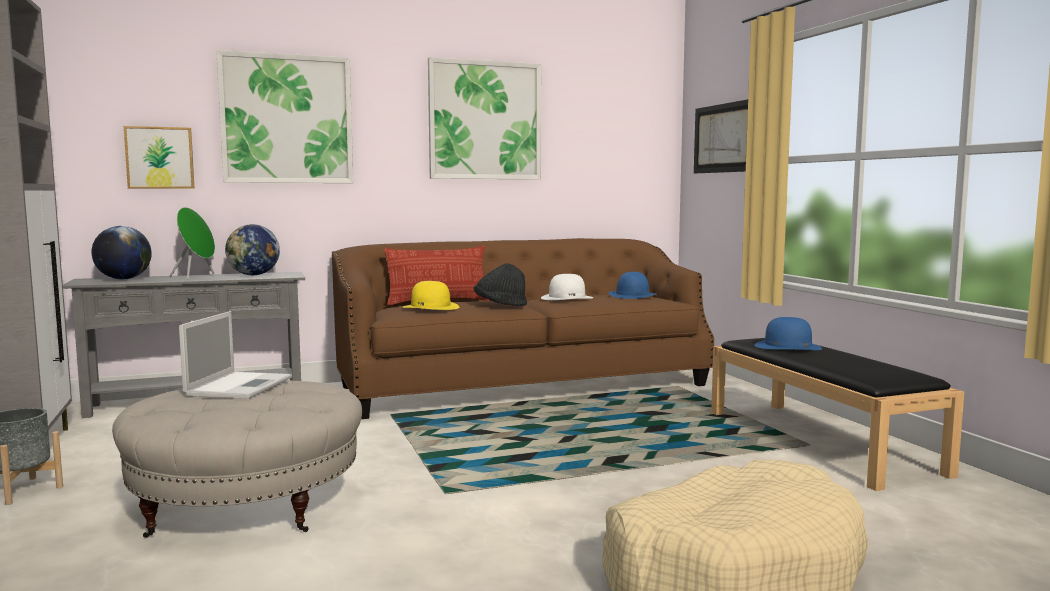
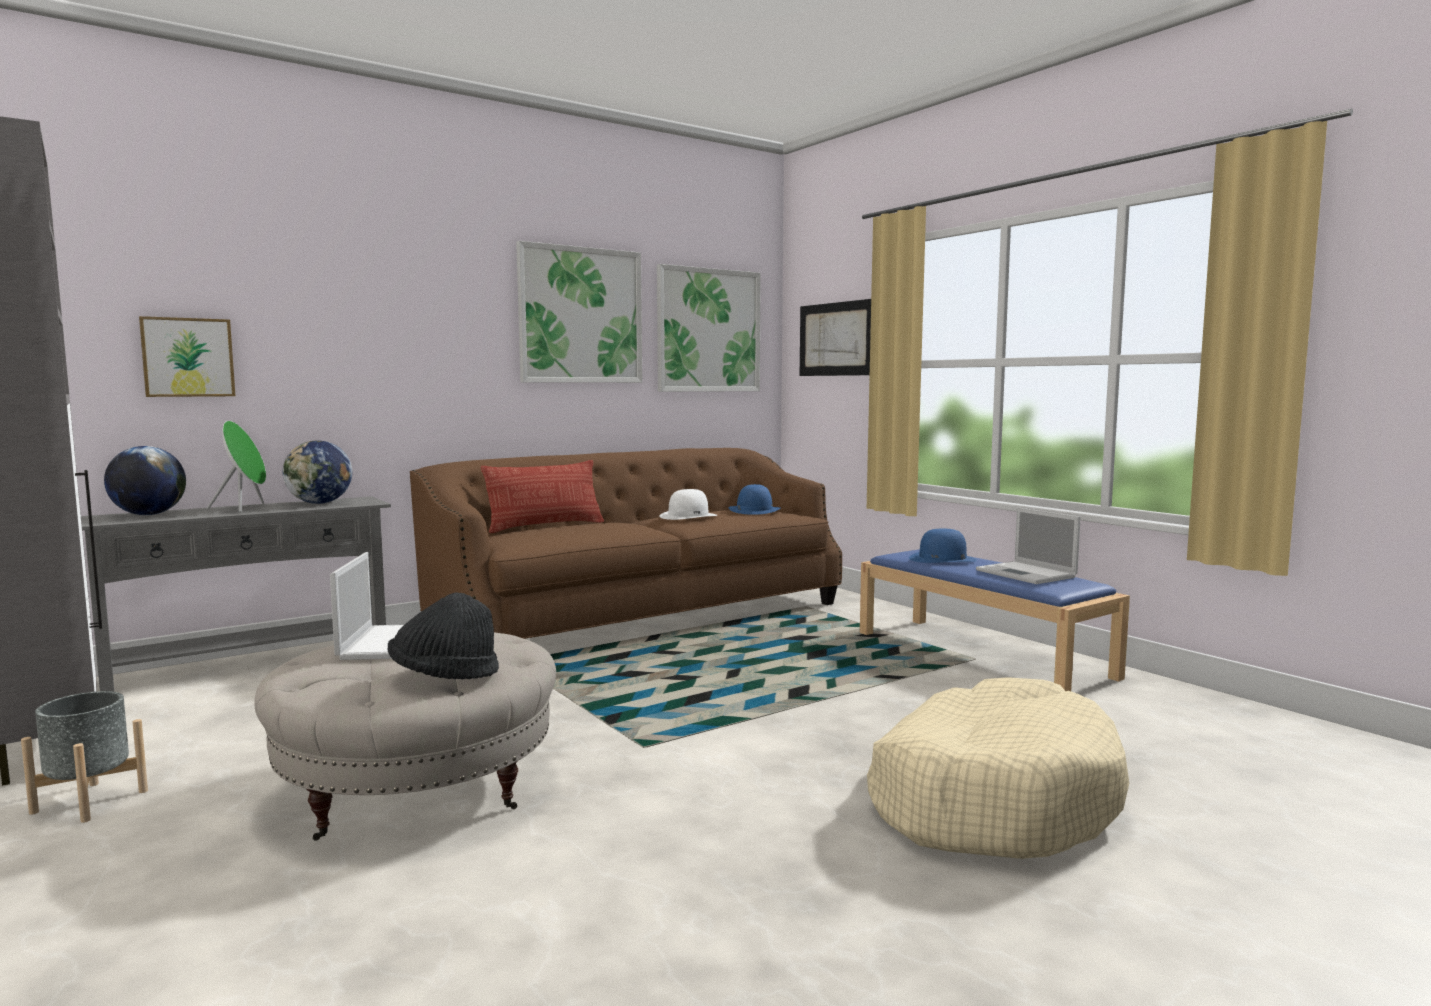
camera: 15 degrees left, 0 degrees up
picture [216,50,353,183] -> picture moved to [657,264,761,392]
yellow hat [402,281,459,310] -> none
black hat [474,263,527,306] -> black hat moved to [387,592,499,679]
black bench [711,338,964,491] -> blue bench [860,549,1130,691]
none -> laptop [976,507,1081,584]

